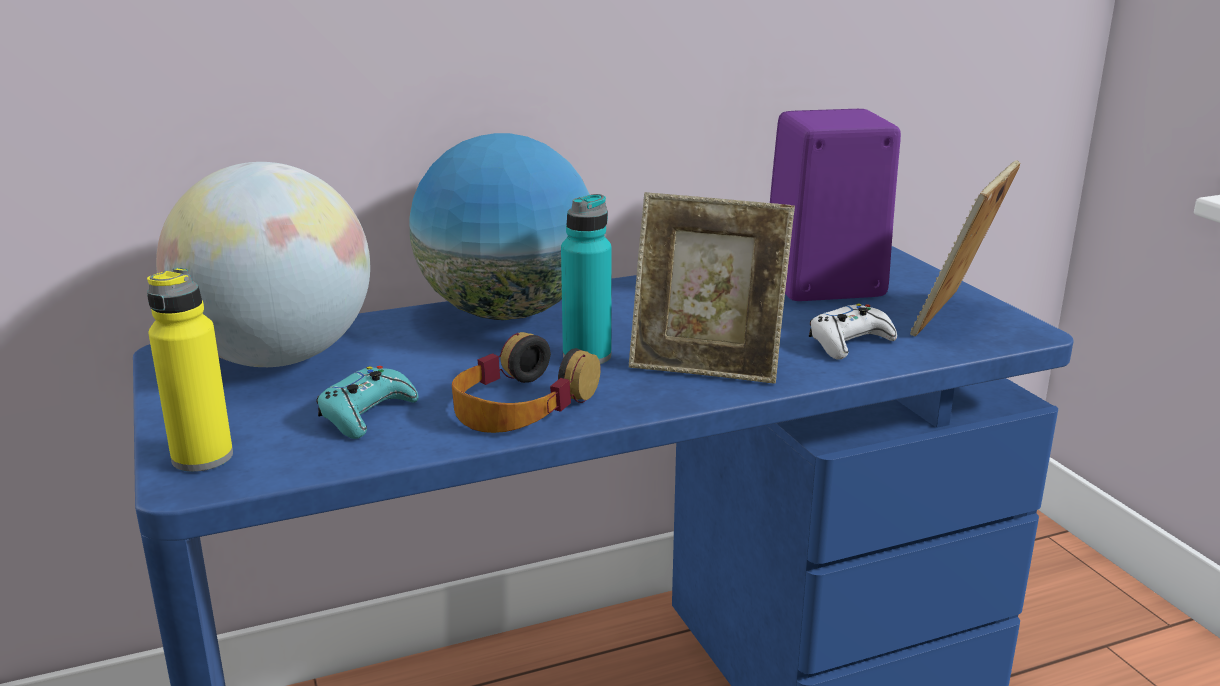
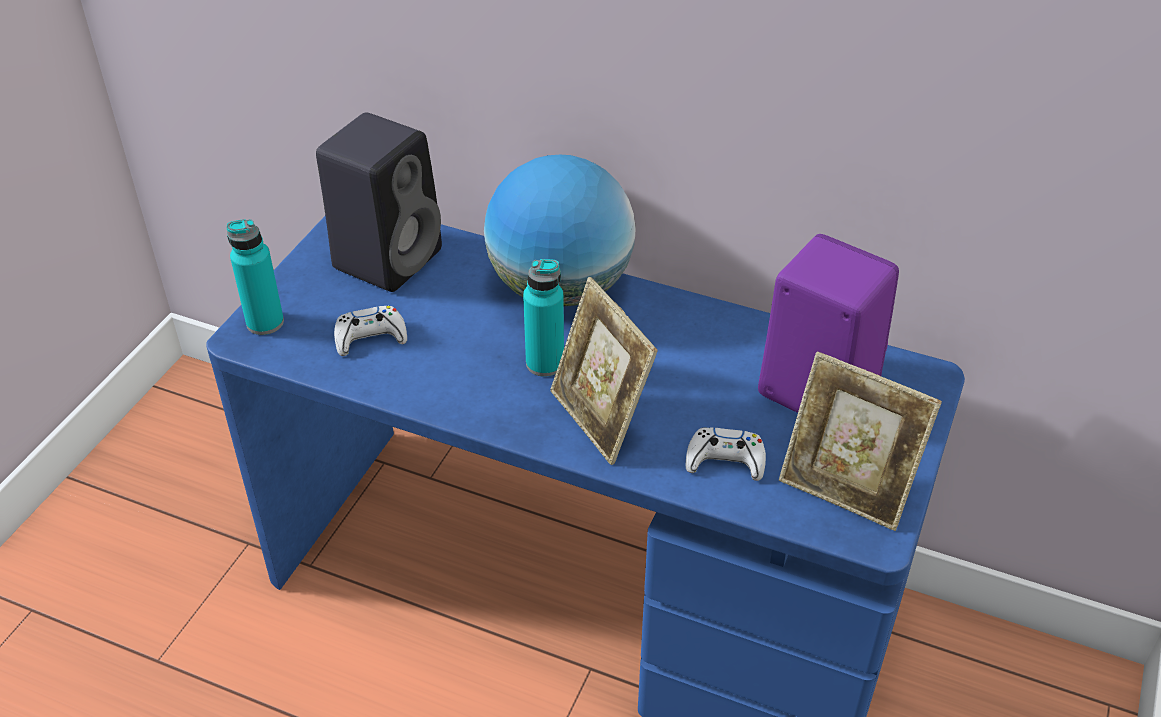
camera: 45 degrees right, 20 degrees up
yellow bottle [147,268,233,472] -> turquoise bottle [227,219,284,335]
globe [156,162,370,367] -> black speaker [316,113,442,292]
turquoise game controller [316,366,418,439] -> white game controller [334,306,407,356]
headphones [452,332,601,433] -> none
picture frame [910,160,1020,336] -> picture frame turned 135 degrees counterclockwise [779,352,942,531]

